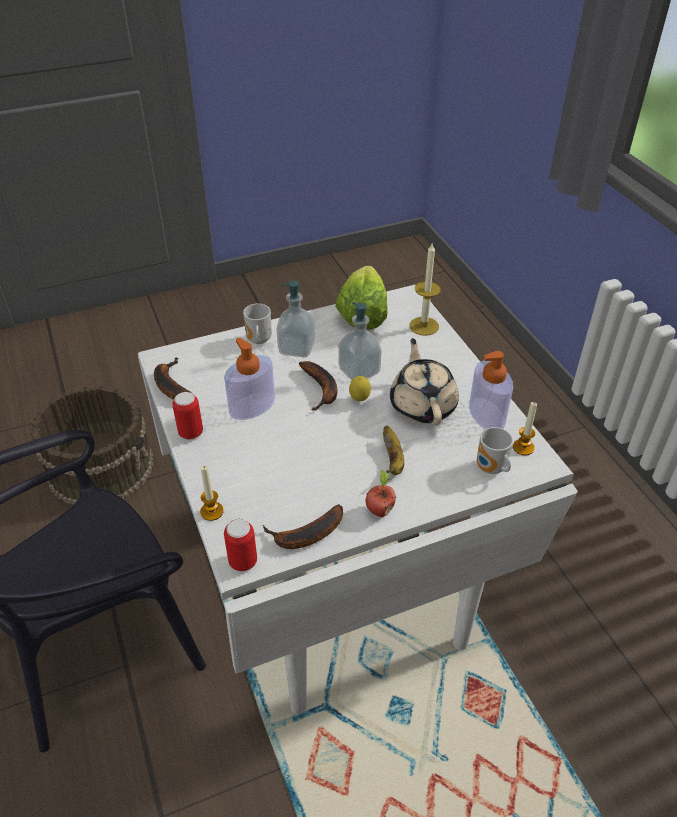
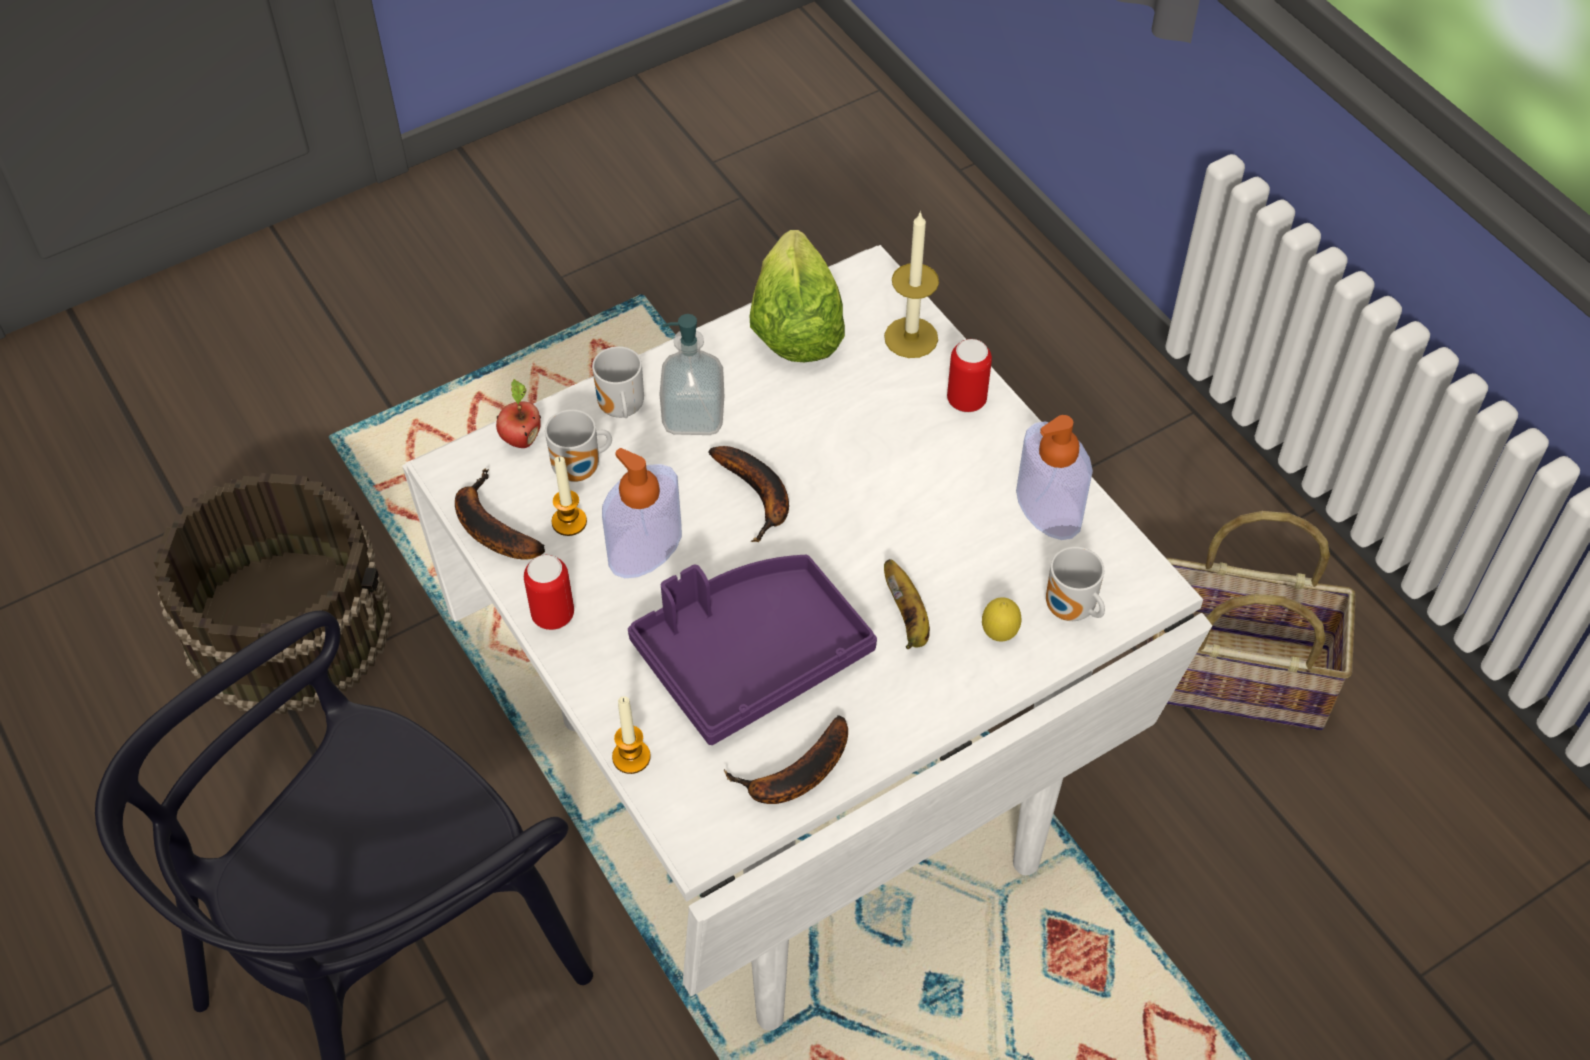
camera: 10 degrees left, 10 degrees up
can [224,519,257,571] -> can moved to [947,339,992,412]
soap dispenser [338,302,382,380] -> none
lemon [349,376,371,401] -> lemon moved to [982,597,1022,642]
apple [366,470,396,517] -> apple moved to [496,379,541,448]
beige teapot [390,338,459,425] -> none
candle [513,402,537,456] -> candle moved to [551,456,587,536]
none -> mug [545,409,612,482]
none -> purple tray [628,555,877,745]
none -> basket [1147,511,1356,730]

